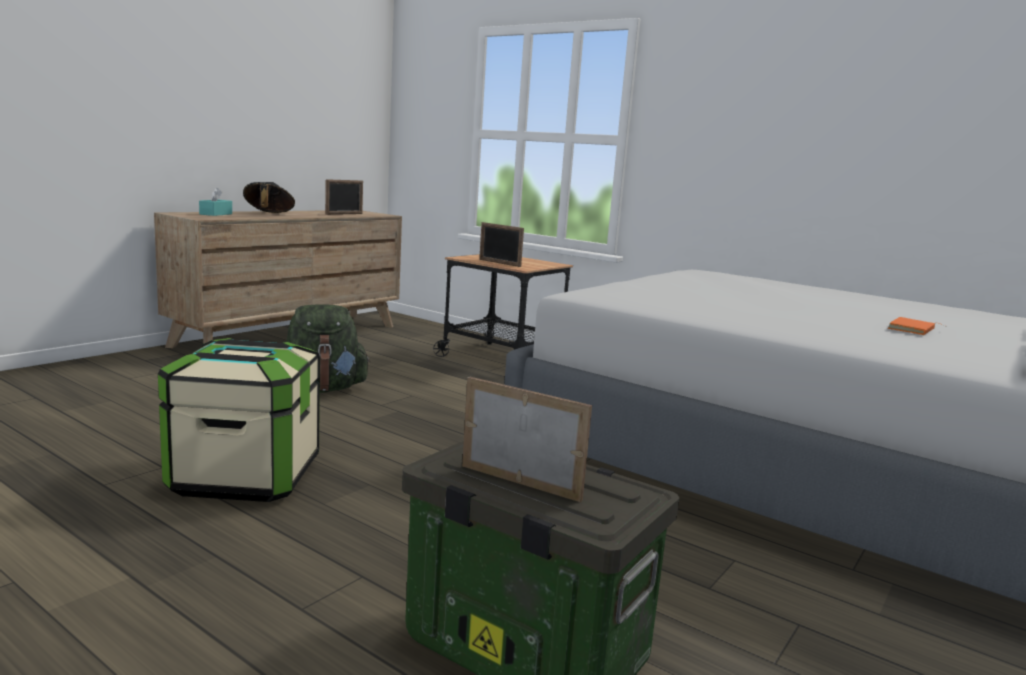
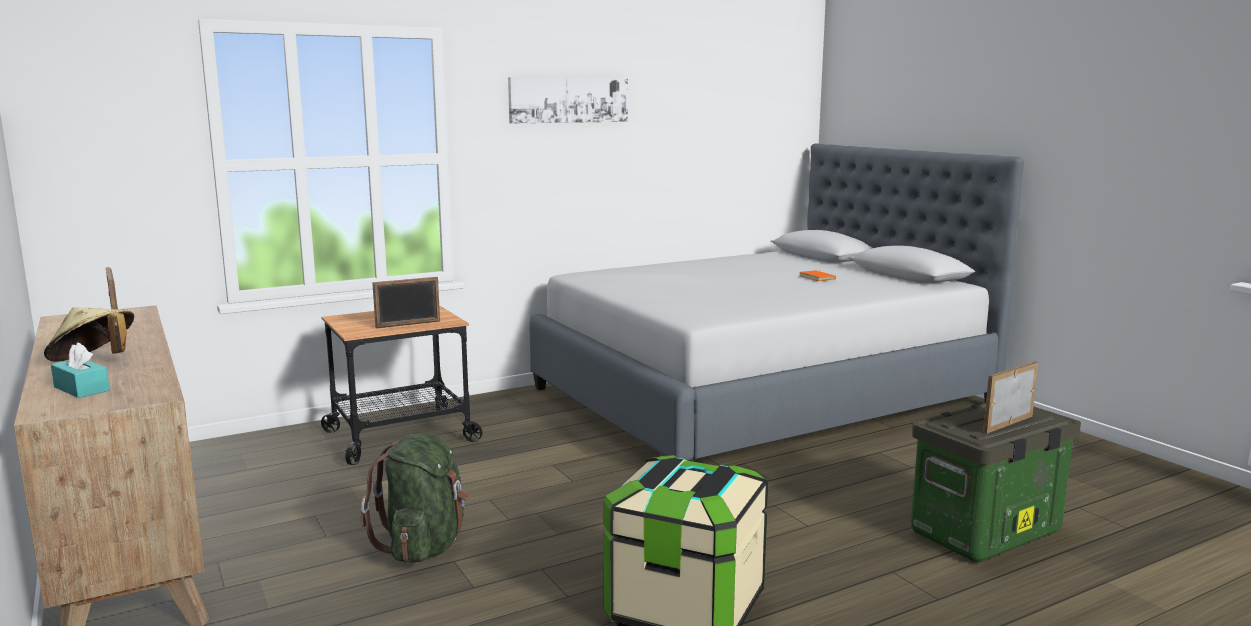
camera: 65 degrees left, 0 degrees up
black hat [243,182,295,213] -> beige hat [44,307,134,362]
none -> picture [508,77,628,124]

